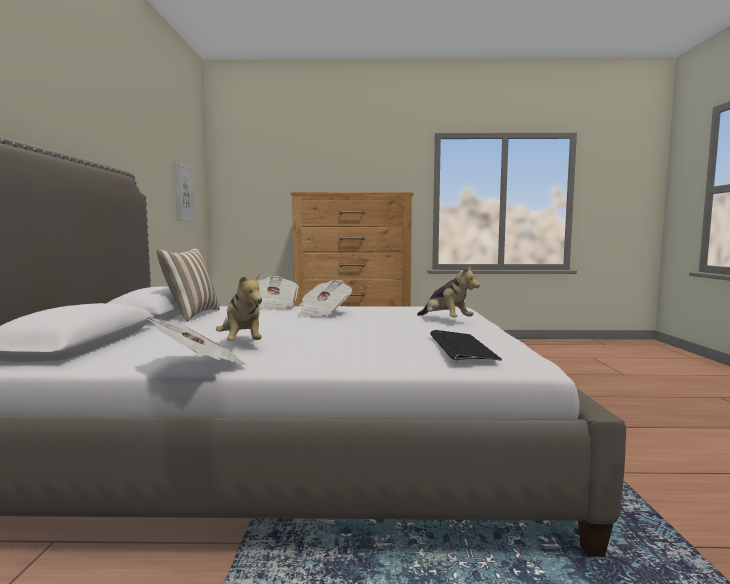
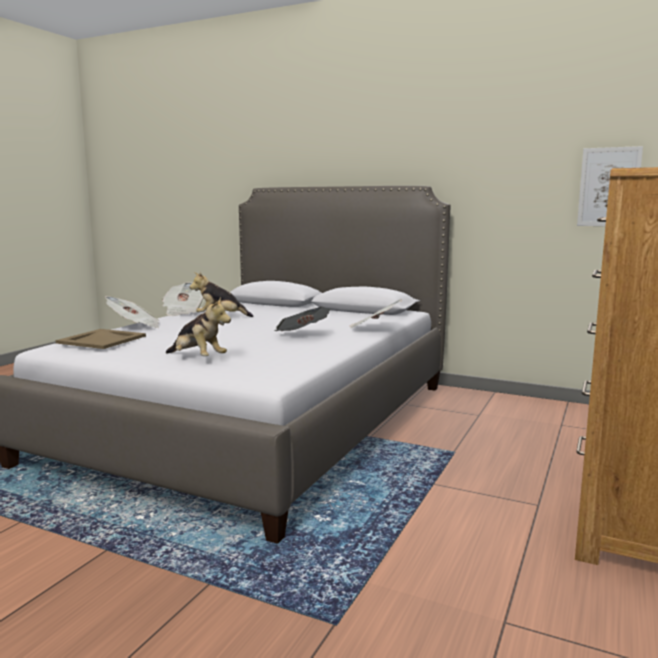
camera: 115 degrees right, 5 degrees up
pillow [156,248,220,322] -> none
plush toy [417,265,480,317] -> plush toy turned 135 degrees counterclockwise [166,297,231,356]
keyboard [430,330,502,361] -> beige tray [56,329,146,349]
none -> newspaper [105,296,159,328]

